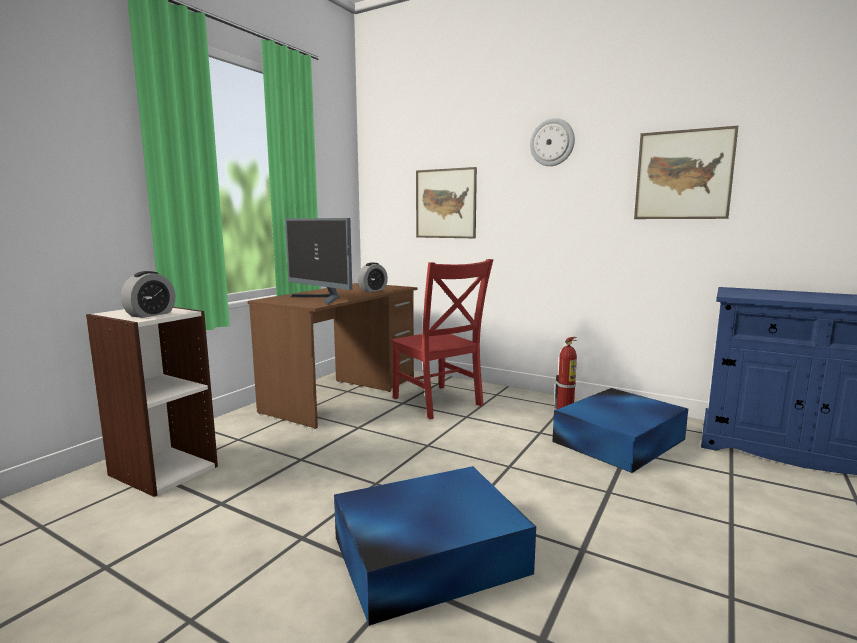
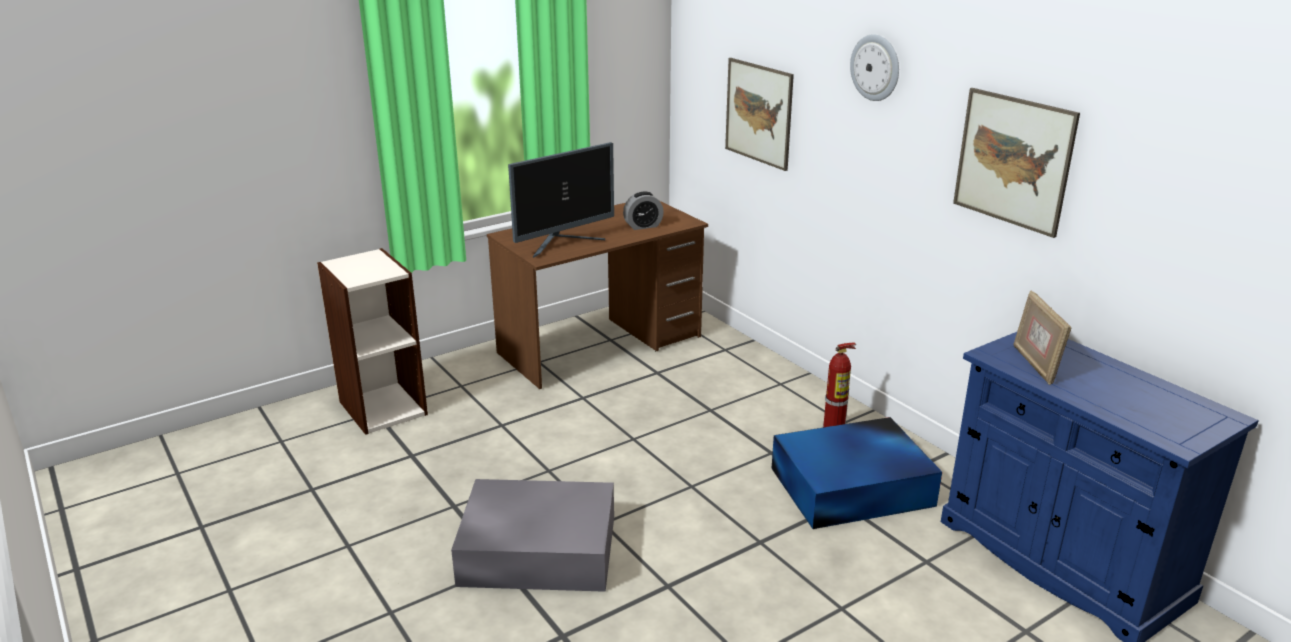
camera: 25 degrees right, 15 degrees up
alarm clock [121,271,175,318] -> none
monitor [285,218,352,304] -> monitor turned 105 degrees counterclockwise [508,142,614,258]
blue storage box [334,466,536,626] -> grey storage box [451,479,614,592]
red chair [390,259,494,419] -> none
none -> picture frame [1014,291,1072,385]

